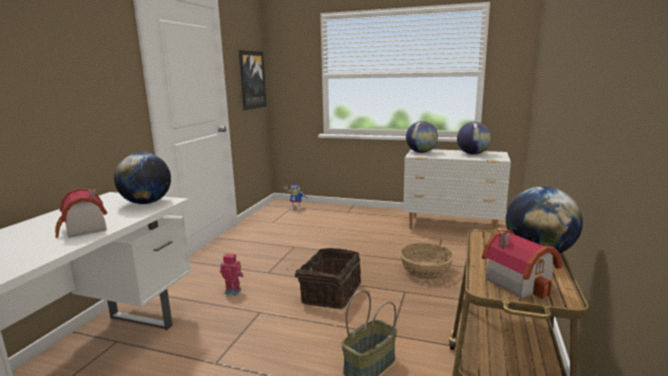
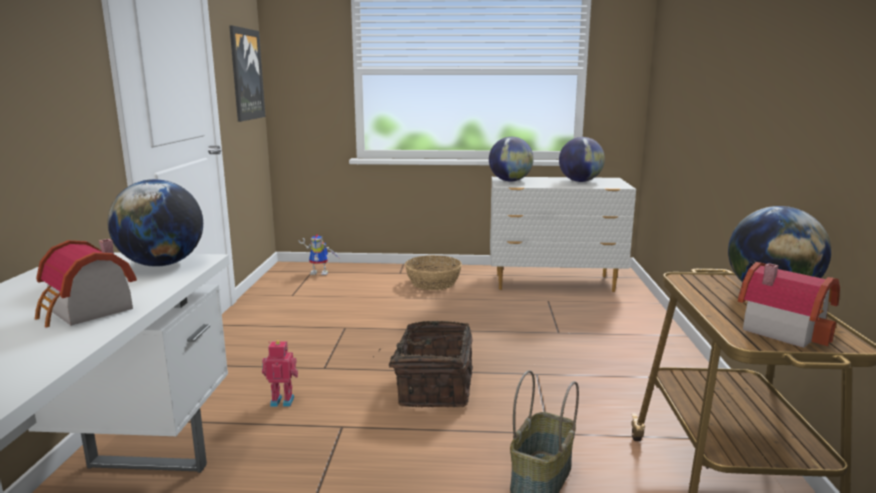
camera: 15 degrees left, 0 degrees up
basket [400,243,454,280] -> basket moved to [405,255,462,290]

